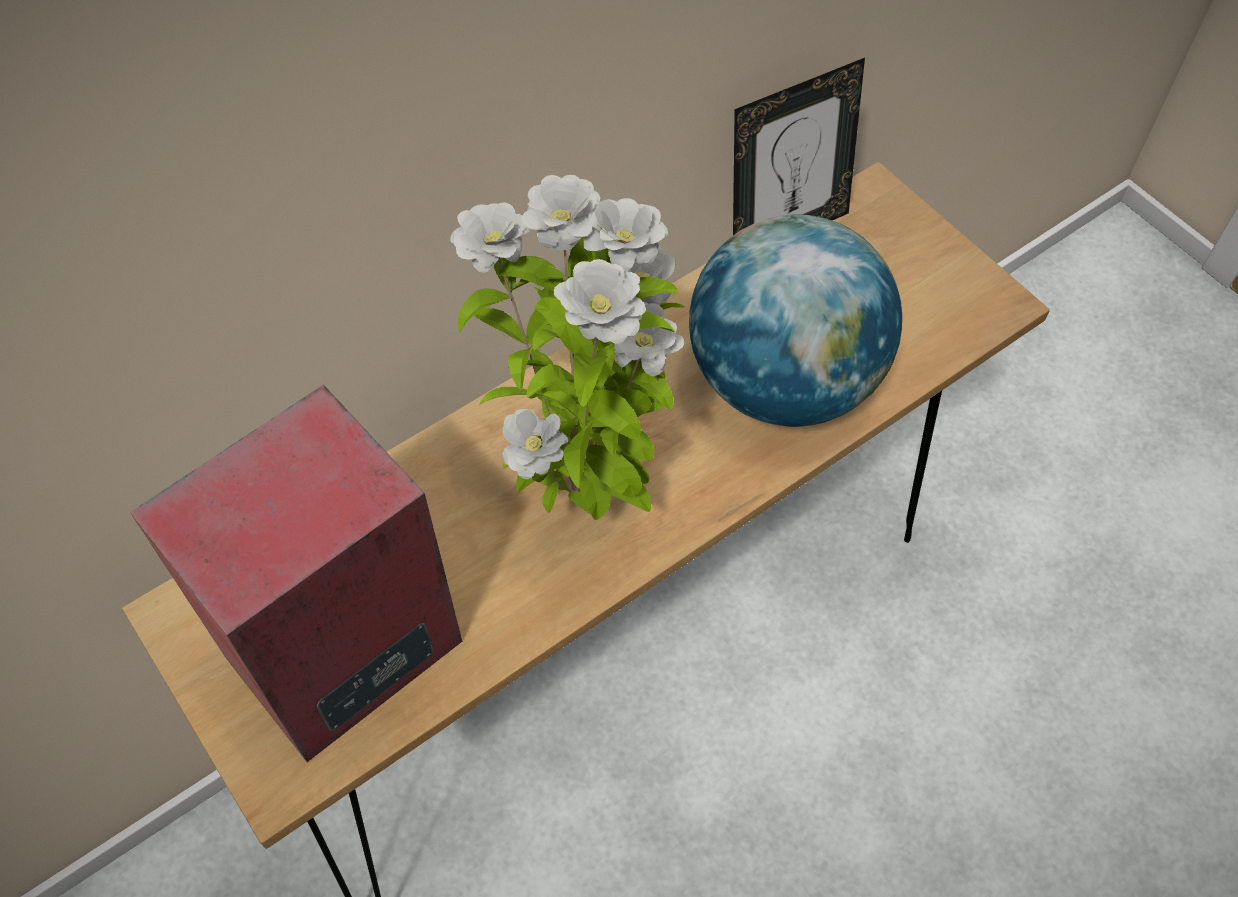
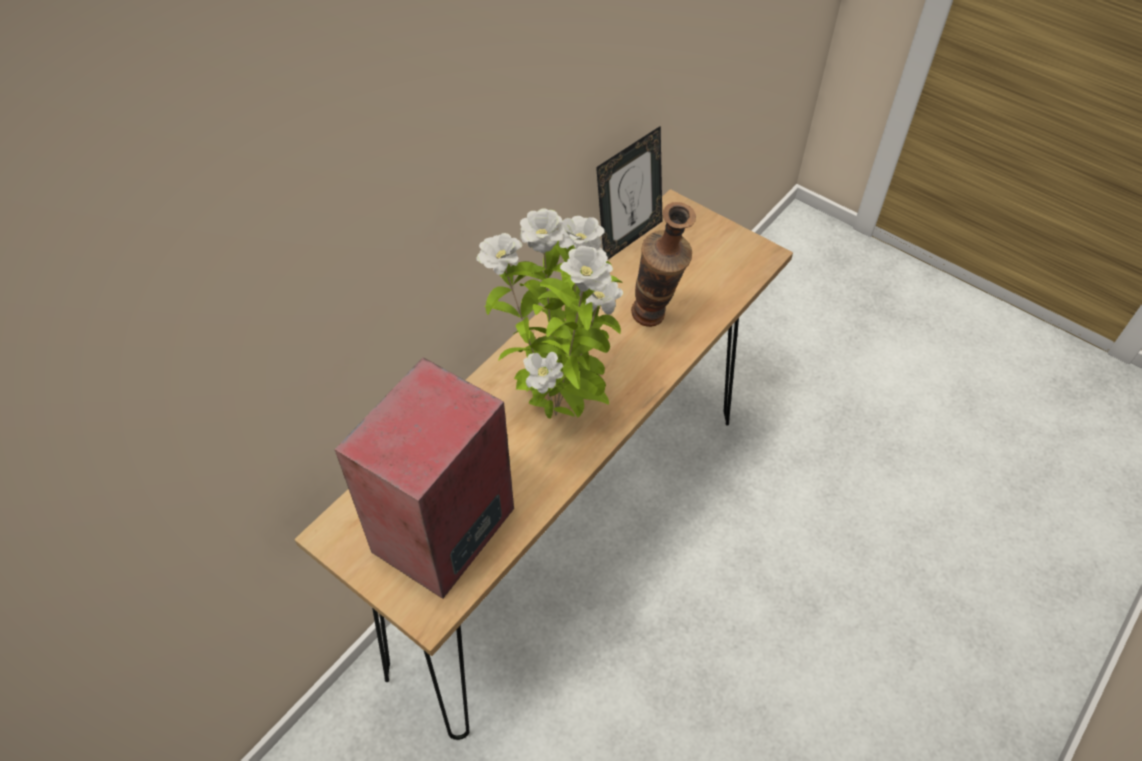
camera: 15 degrees left, 5 degrees down
globe [689,214,902,427] -> vase [631,202,696,327]

